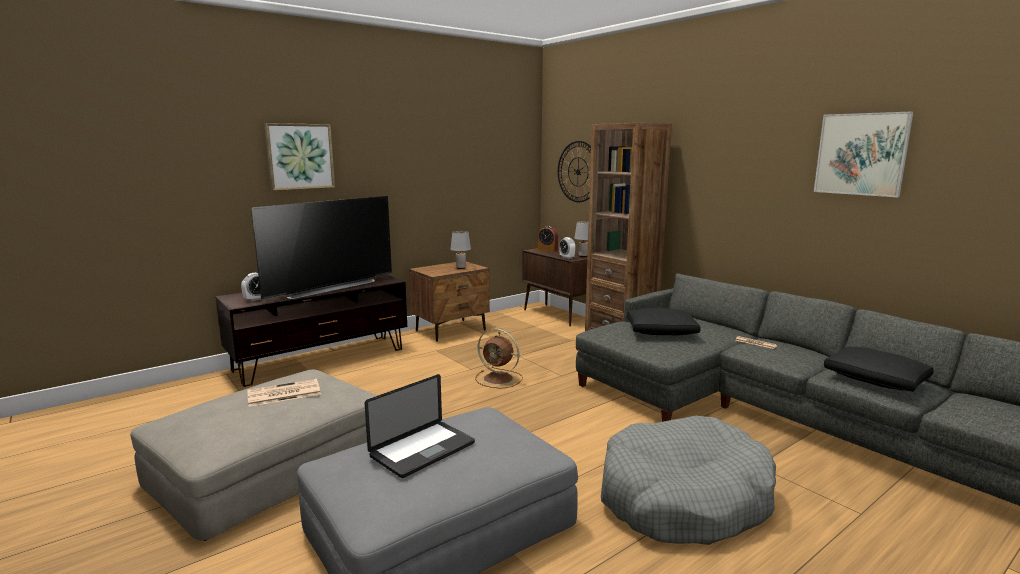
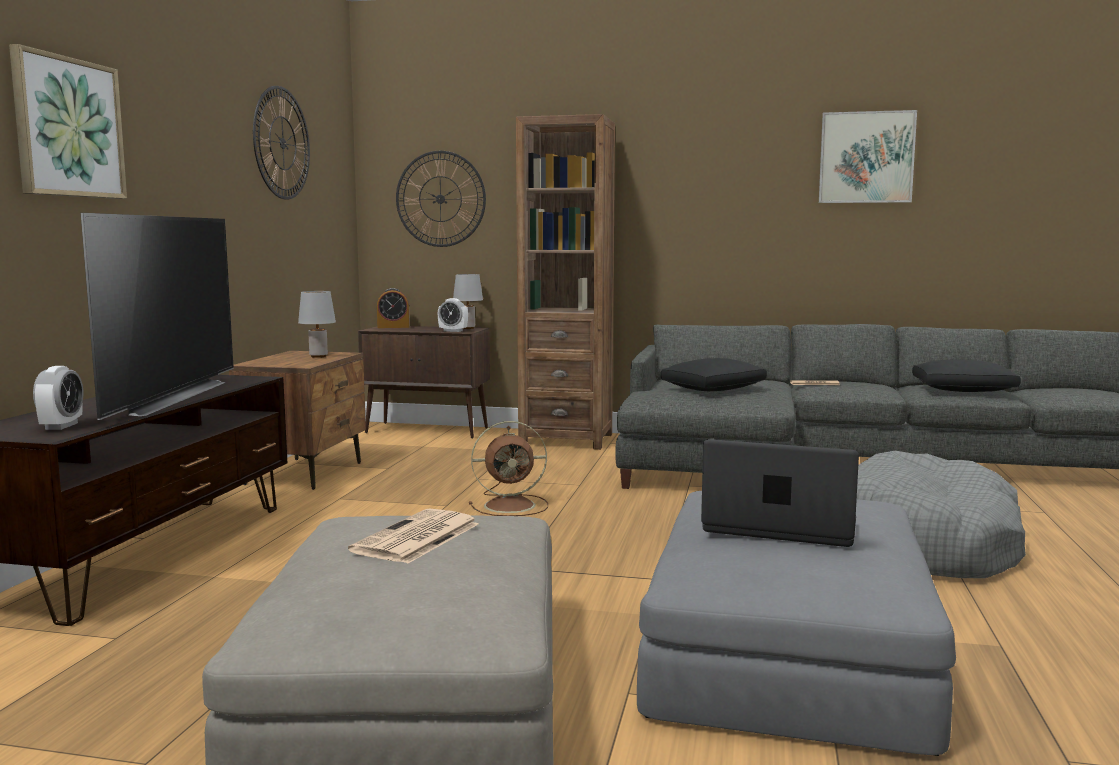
camera: 40 degrees left, 5 degrees down
laptop [365,374,475,478] -> laptop turned 75 degrees counterclockwise [701,439,859,547]
none -> wall clock [253,86,310,200]

